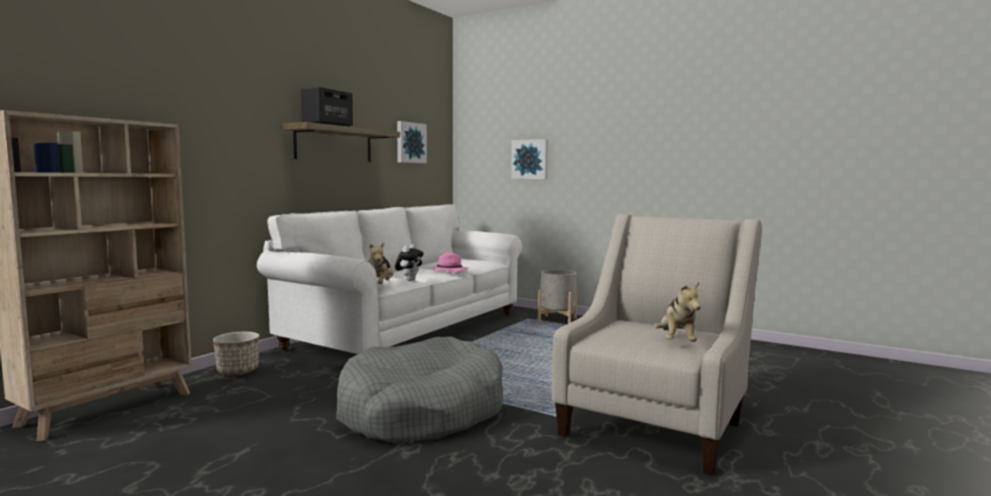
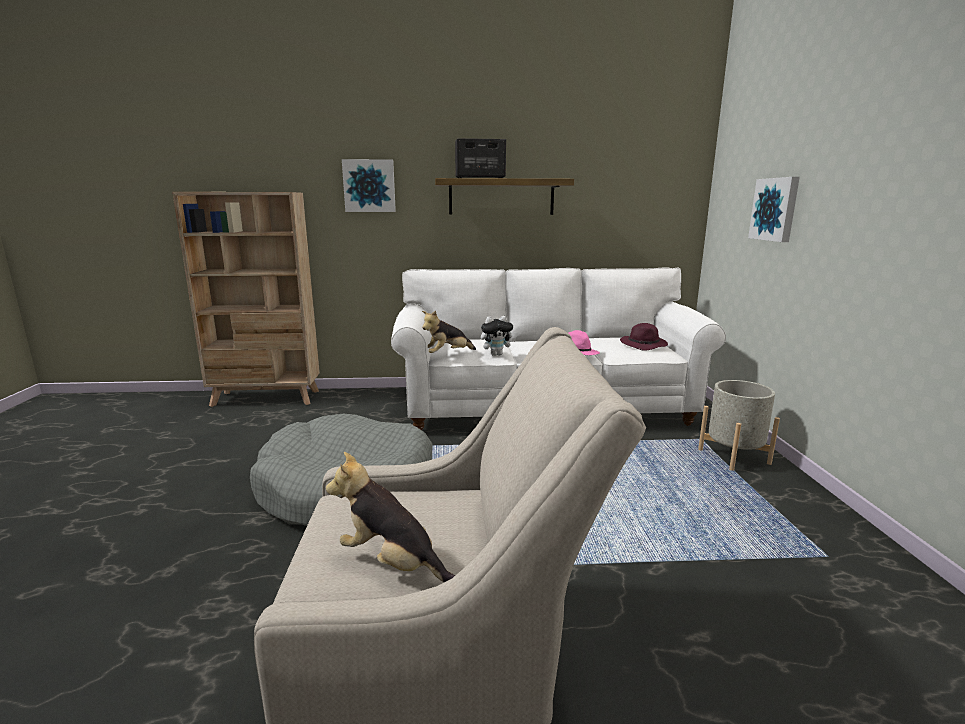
camera: 55 degrees right, 10 degrees up
planter [213,332,259,375] -> none
picture [397,121,427,163] -> picture moved to [342,159,396,212]
plush toy [654,282,701,342] -> plush toy turned 60 degrees clockwise [326,452,455,582]
none -> purple hat [620,323,668,351]

